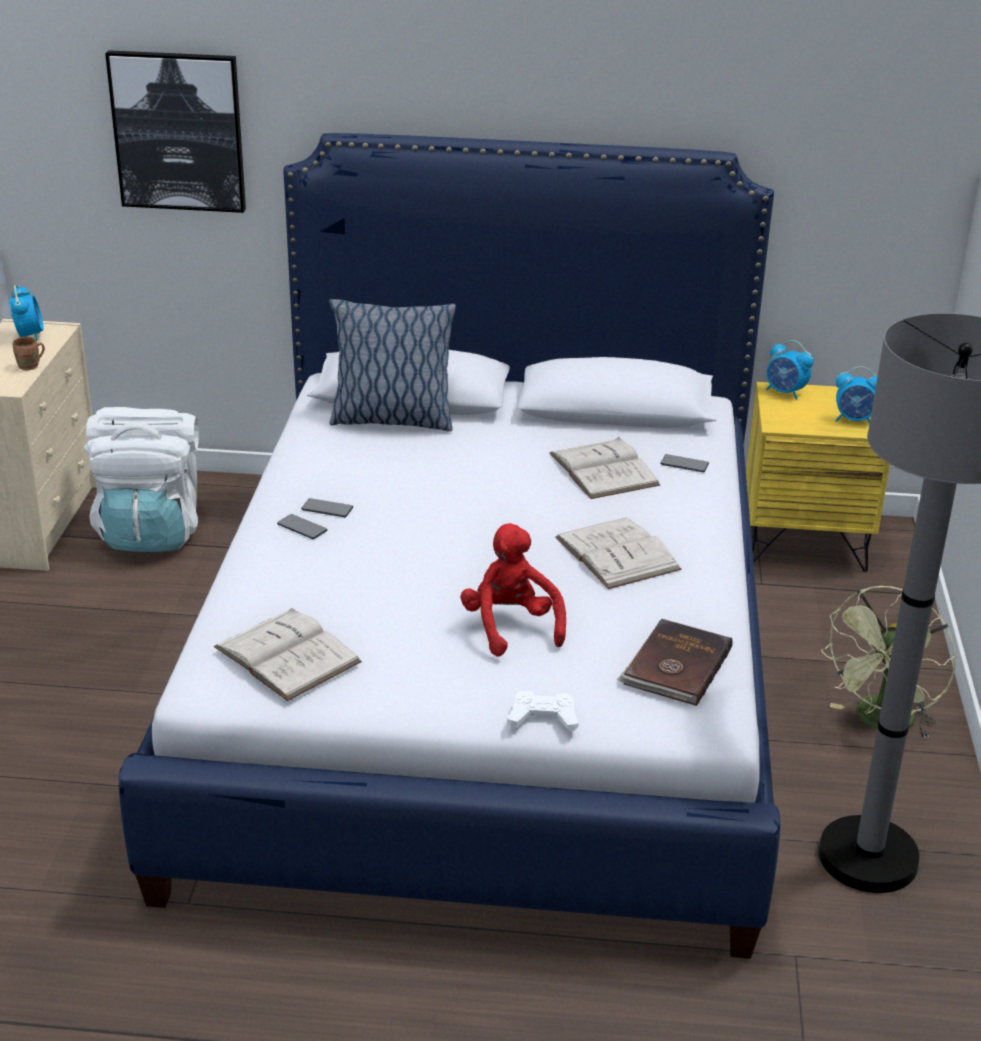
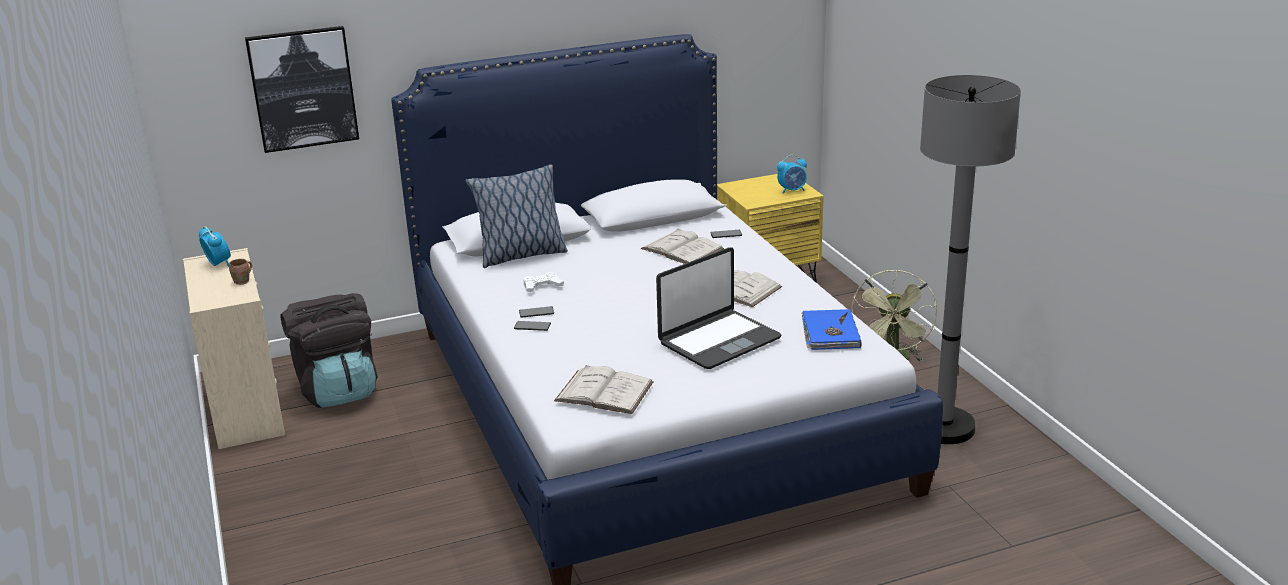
camera: 25 degrees left, 5 degrees down
white backpack [84,407,199,552] -> black backpack [280,293,378,408]
red plush toy [460,523,566,657] -> laptop [656,247,781,369]
white game controller [507,691,578,731] -> white game controller moved to [523,272,564,292]
brown book [617,619,733,706] -> blue book [802,309,862,350]
alarm clock [766,340,814,400] -> none

